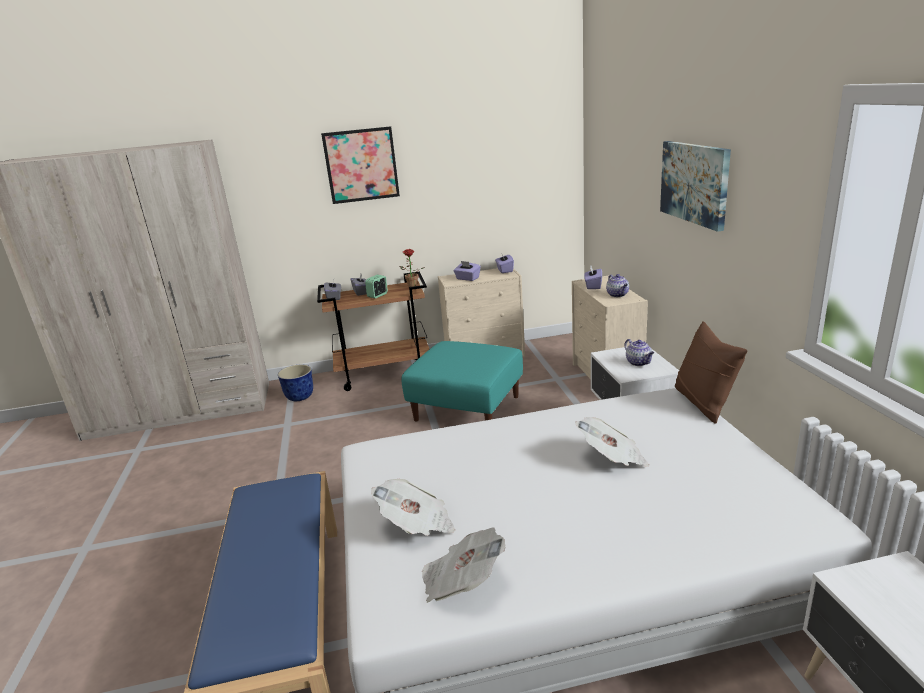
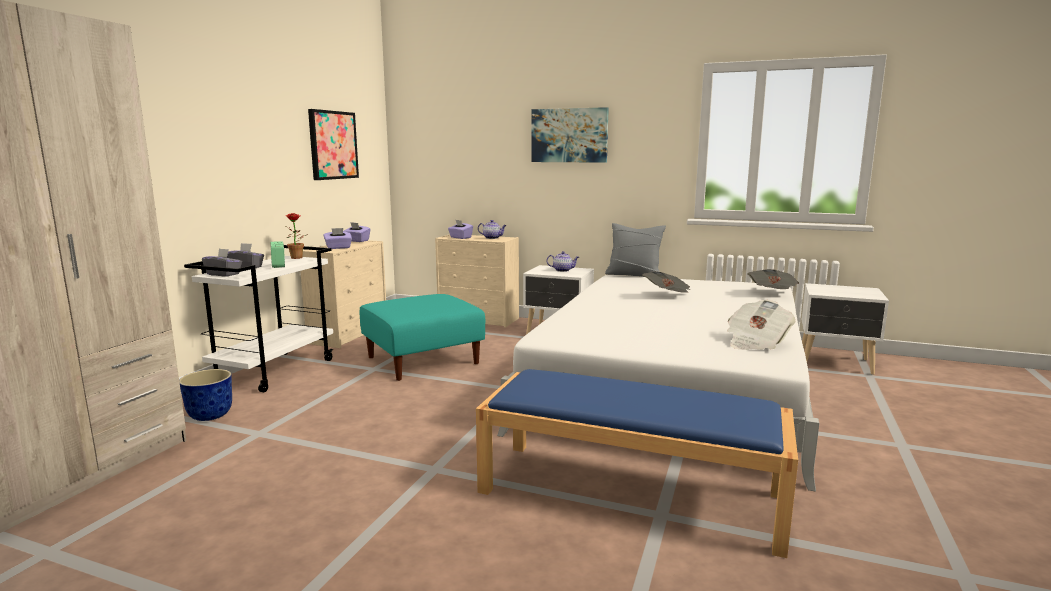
camera: 60 degrees left, 10 degrees down
brown cart [317,272,429,391] -> white cart [184,245,333,392]
picture [321,126,400,204] -> picture moved to [308,109,359,180]
newspaper [371,479,455,536] -> newspaper moved to [747,269,799,289]
brown pillow [675,321,748,424] -> grey pillow [605,223,666,277]

